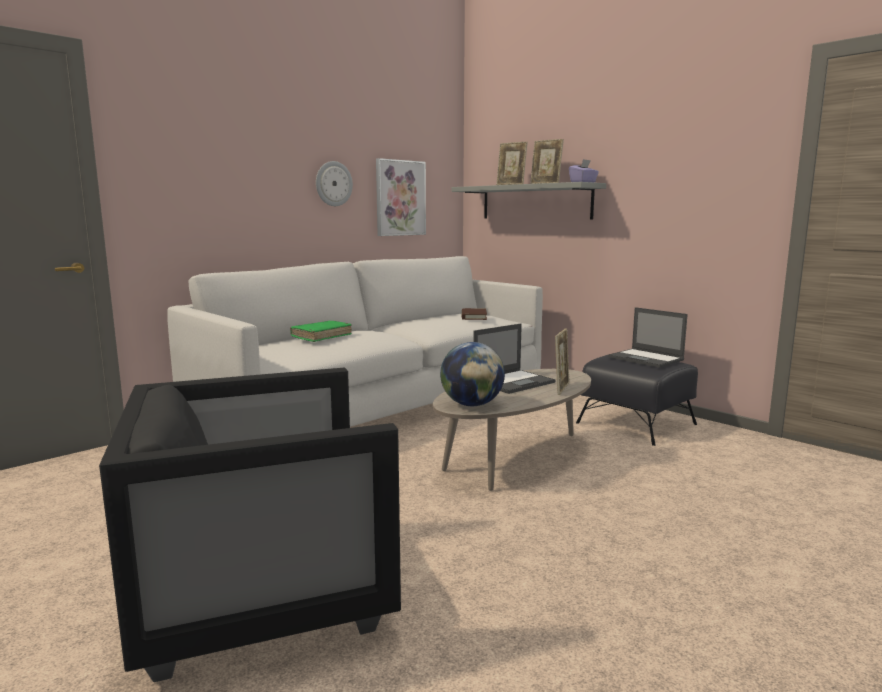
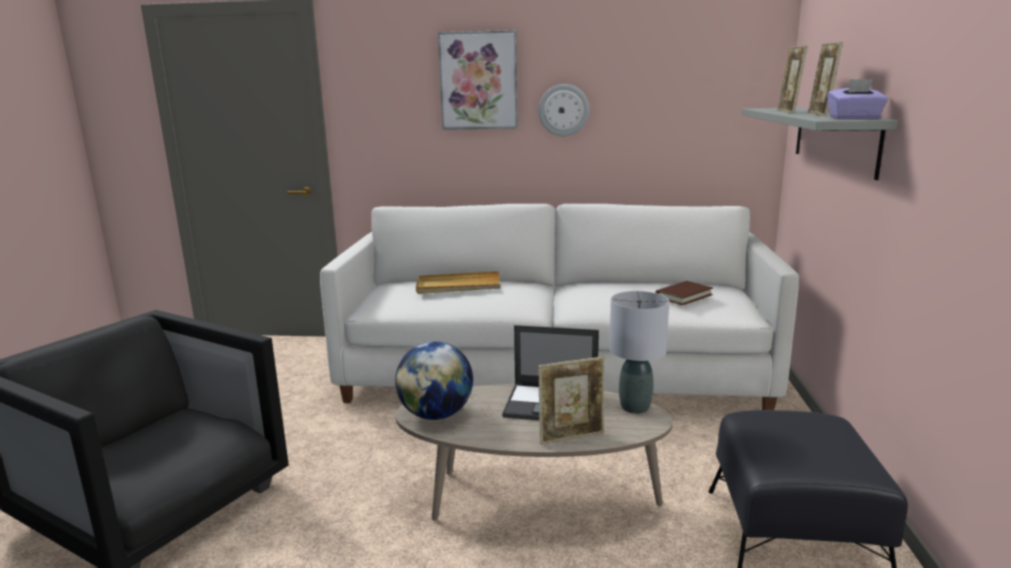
camera: 50 degrees right, 5 degrees up
green book [290,321,352,342] -> beige tray [416,271,500,294]
picture [376,158,426,236] -> picture moved to [438,30,518,130]
laptop [608,307,688,368] -> none
none -> grey table lamp [609,291,669,414]

